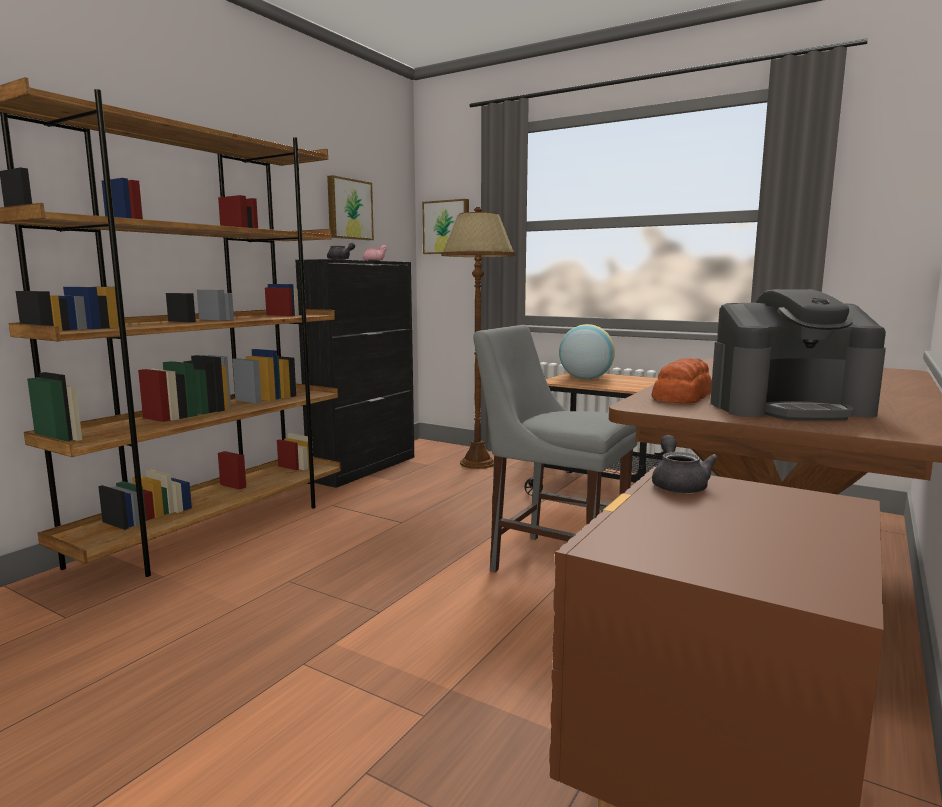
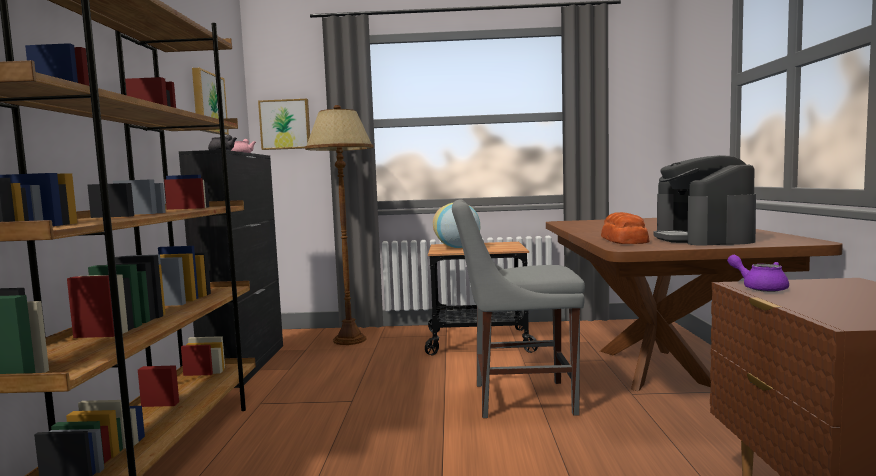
camera: 30 degrees left, 5 degrees down
grey teapot [652,435,718,493] -> purple teapot [727,255,789,292]
coffee machine [710,289,886,420] -> coffee machine turned 120 degrees clockwise [653,155,756,246]

